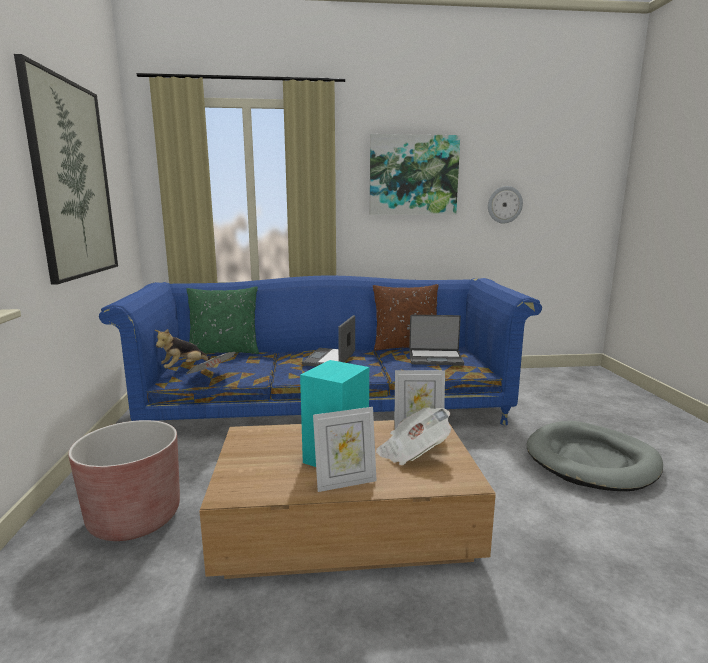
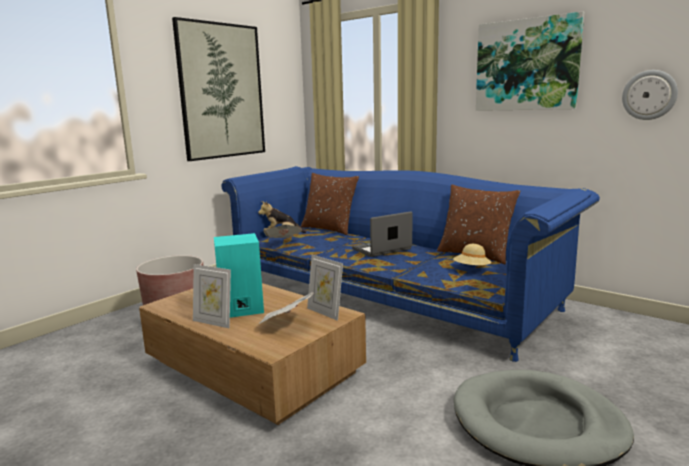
camera: 45 degrees right, 0 degrees up
green pillow [187,286,259,354] -> brown pillow [301,173,359,235]
laptop [409,315,464,365] -> beige hat [453,244,492,266]

